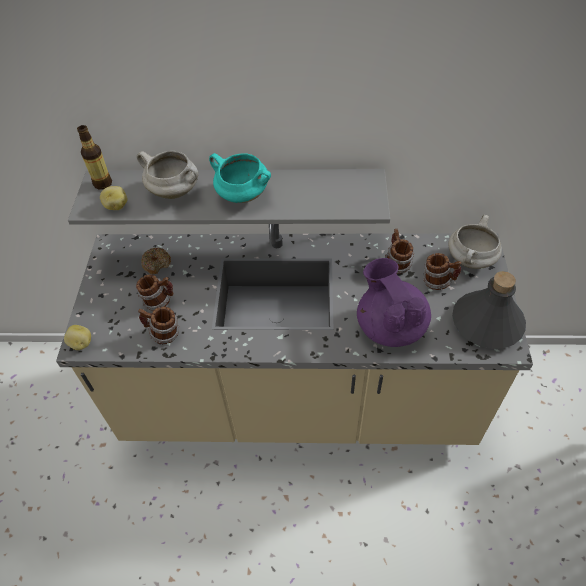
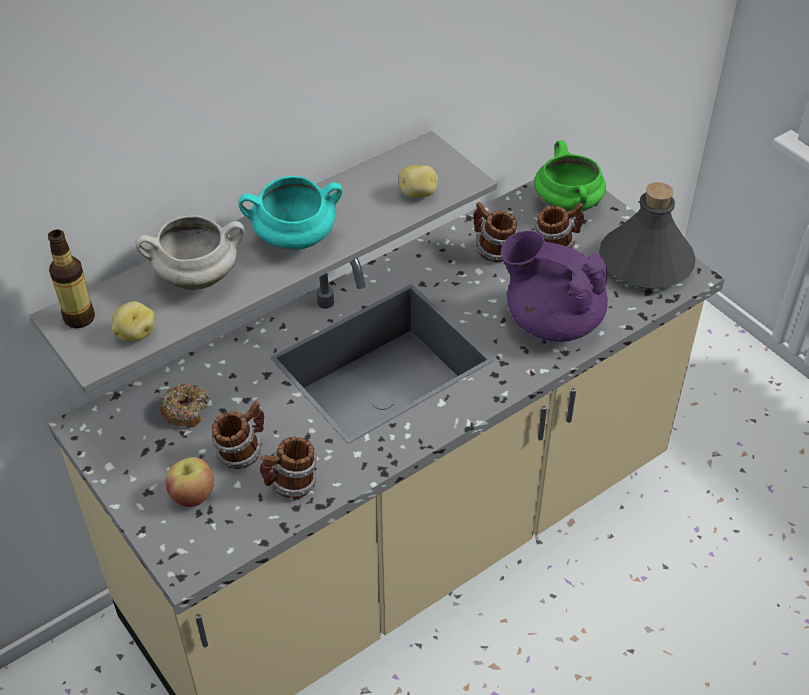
camera: 40 degrees left, 5 degrees down
potato [64,325,91,350] -> potato moved to [399,165,438,198]
white cooking pot [448,215,502,269] -> green cooking pot [534,140,606,212]
none -> apple [166,457,214,507]

